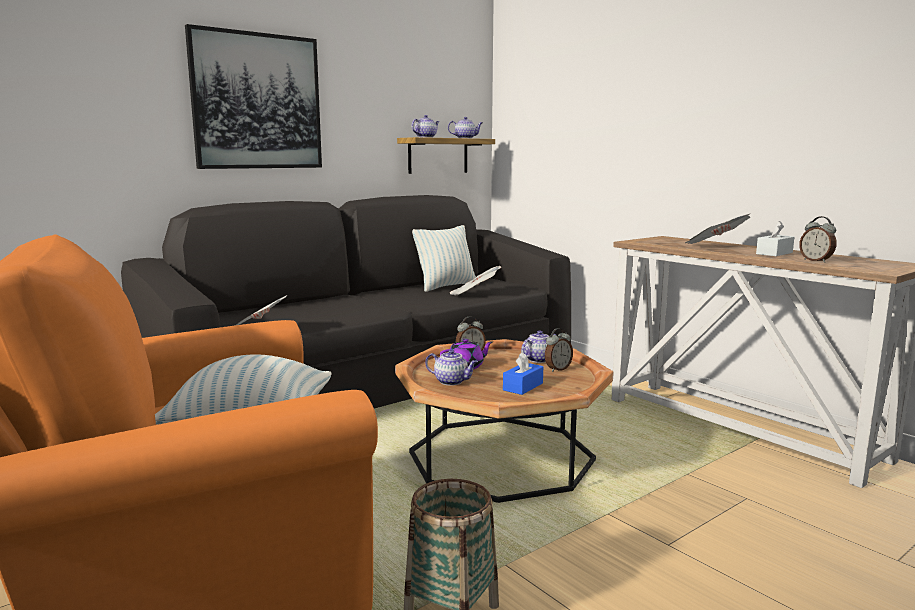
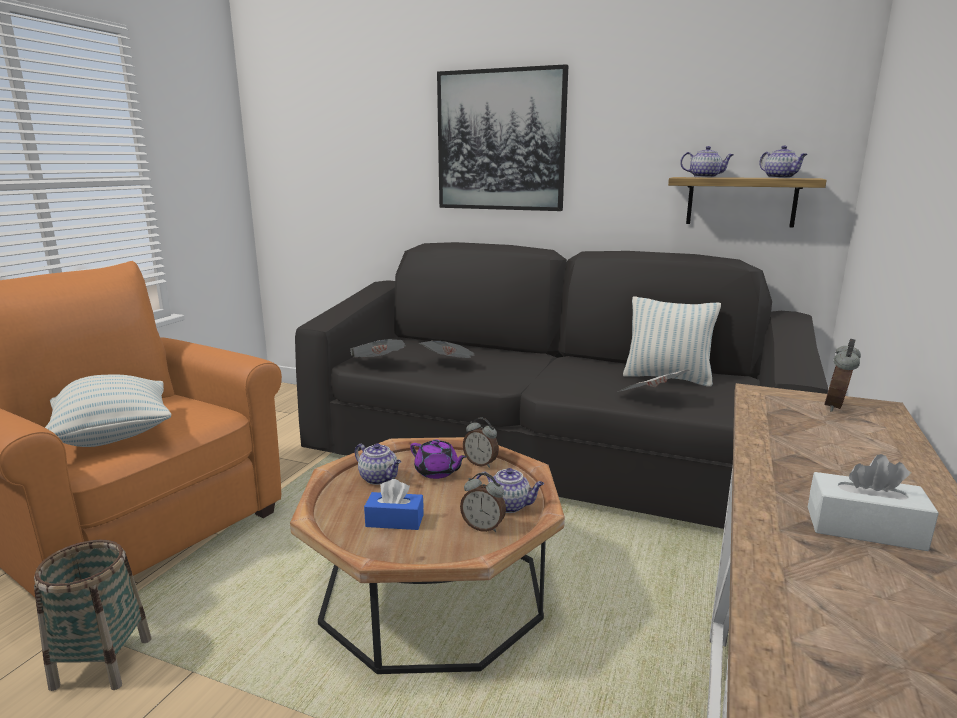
camera: 60 degrees right, 5 degrees up
teapot [425,349,478,386] -> teapot turned 45 degrees counterclockwise [355,443,401,485]
newspaper [685,214,750,244] -> newspaper moved to [419,341,475,358]
alarm clock [799,216,837,263] -> alarm clock moved to [824,339,861,412]

